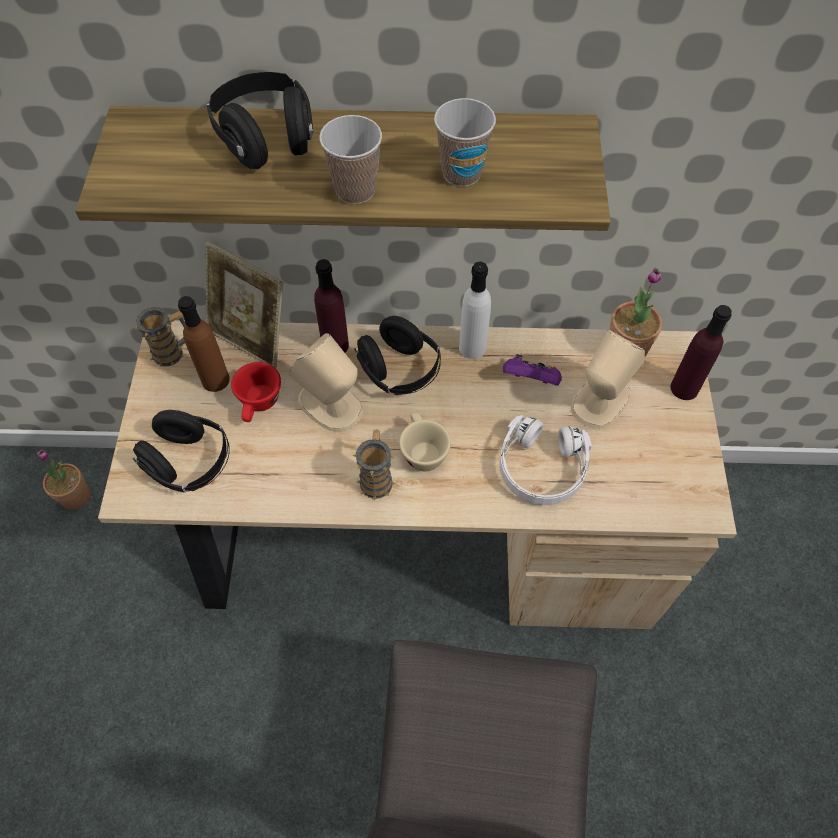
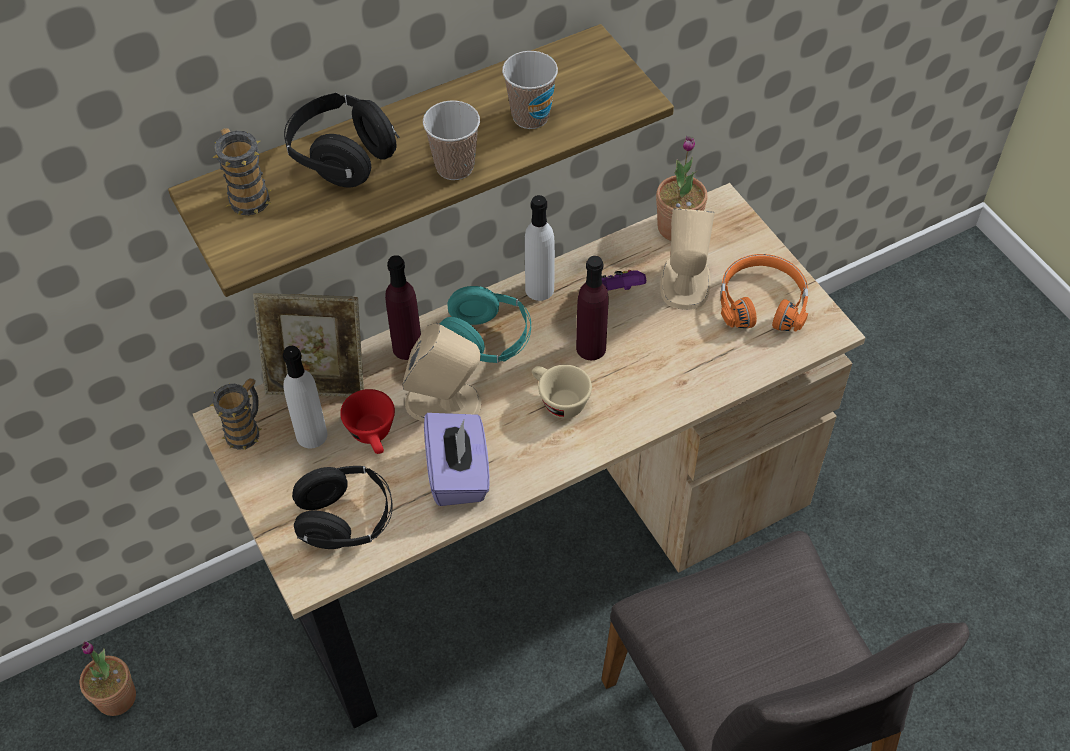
camera: 30 degrees left, 5 degrees down
brown bottle [178,296,230,392] -> white bottle [283,346,328,448]
mug [352,429,395,501] -> mug moved to [212,128,271,215]
black headphones [354,316,441,395] -> turquoise headphones [440,286,531,363]
white headphones [499,415,592,505] -> none
purple bottle [670,305,732,400] -> purple bottle moved to [576,256,609,360]
none -> purple tissue box [424,413,490,506]
none -> orange headphones [721,254,808,332]

